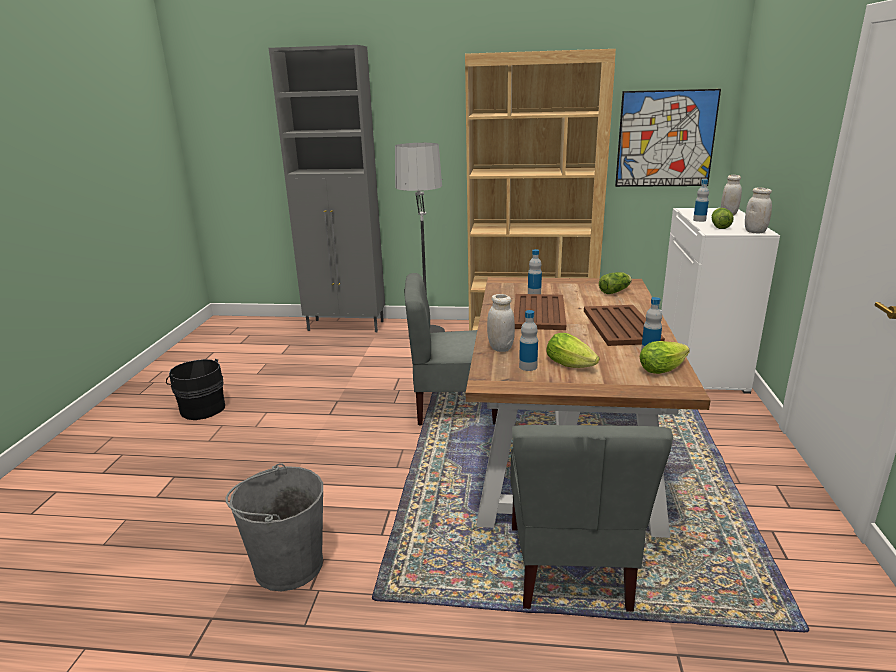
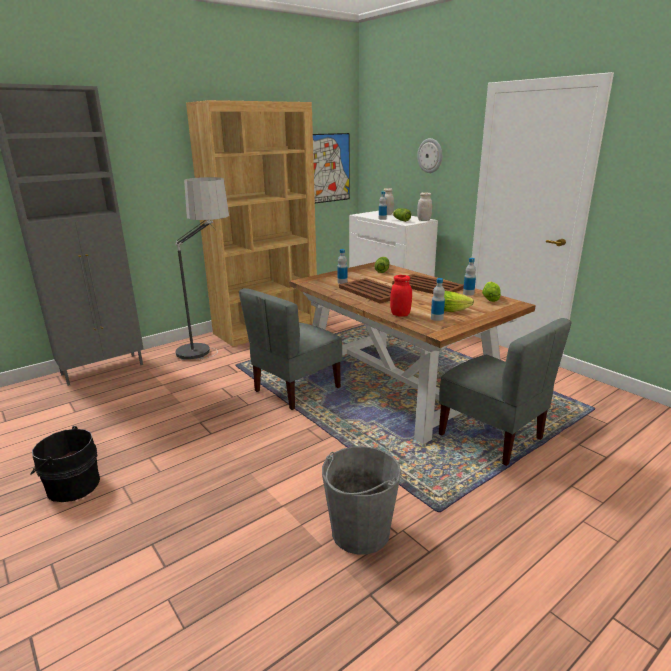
camera: 45 degrees left, 0 degrees up
white jar [487,294,515,352] -> red jar [390,275,412,317]
none -> wall clock [417,138,442,173]

